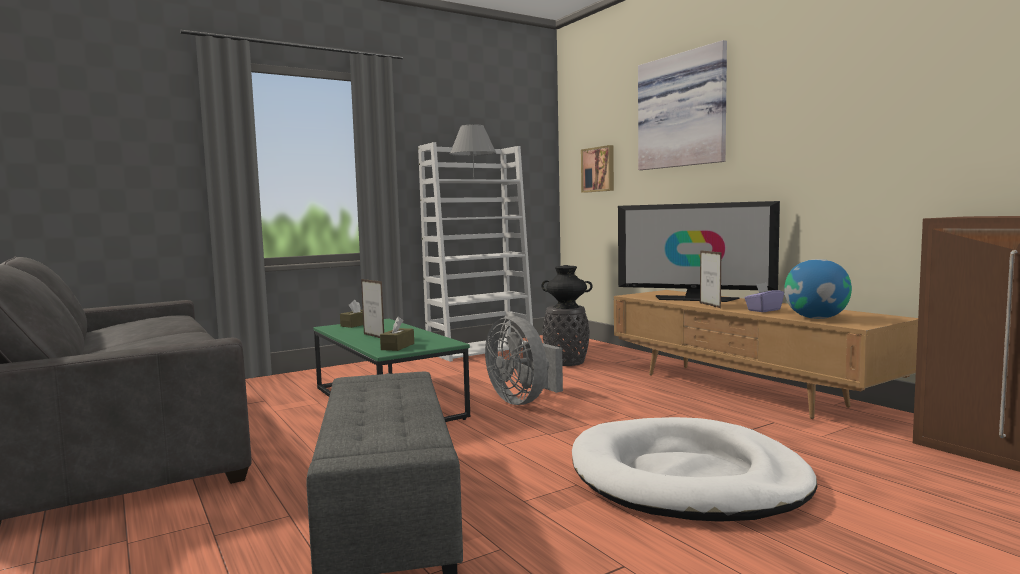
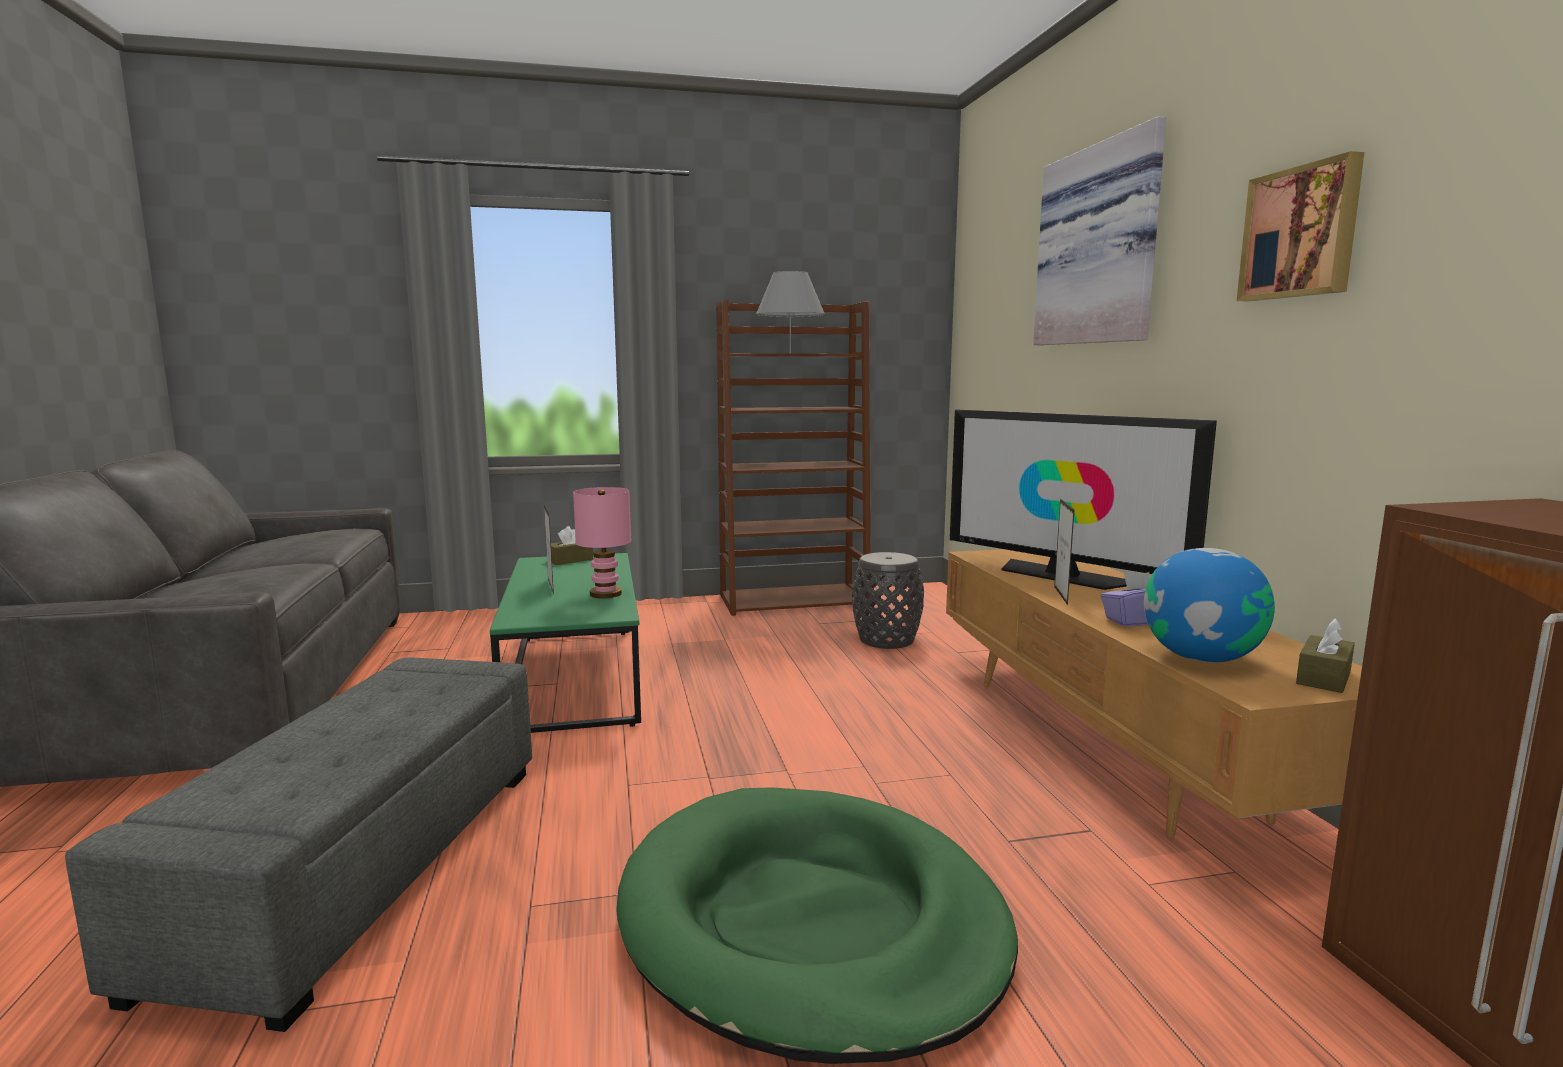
camera: 20 degrees right, 5 degrees up
brown tissue box [380,317,414,351] -> brown tissue box moved to [1296,618,1355,693]
white bookcase [418,142,533,362] -> brown bookcase [716,299,871,616]
grey fan [485,316,563,405] -> none
black vase [542,265,592,309] -> none
white dog bed [572,417,817,522] -> green dog bed [616,787,1018,1064]
picture [581,145,614,193] -> picture moved to [1237,151,1365,301]
none -> pink table lamp [573,487,631,598]

